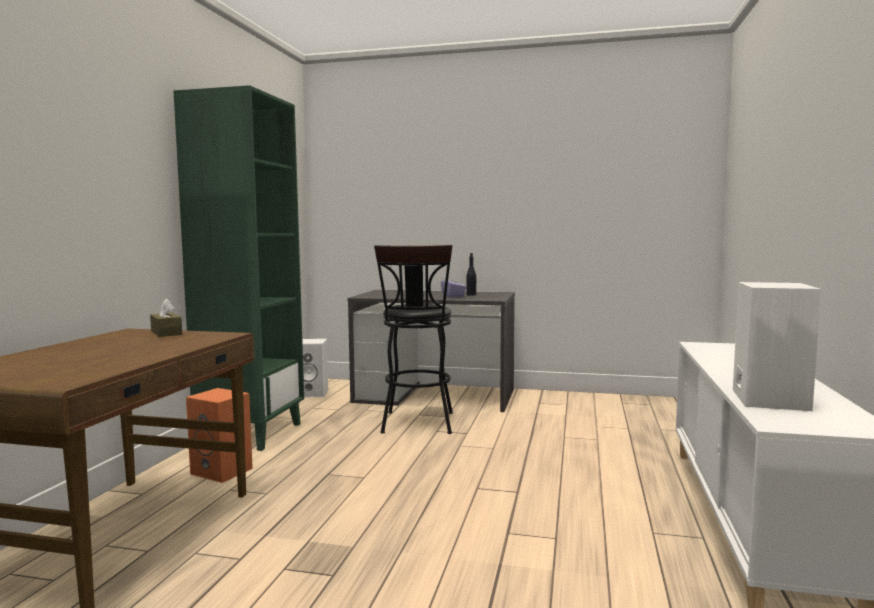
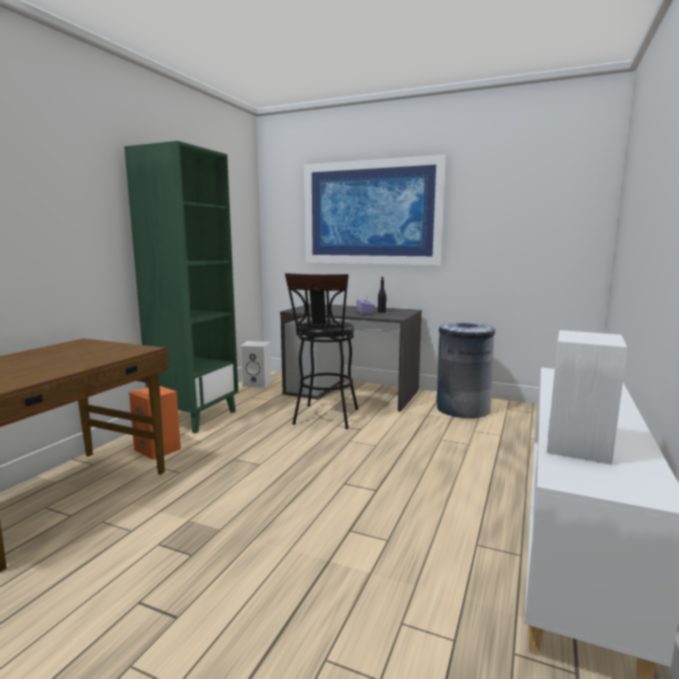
camera: 10 degrees right, 5 degrees up
brown tissue box [150,299,182,337] -> none
none -> picture [304,154,447,265]
none -> grey trash can [436,323,495,418]

